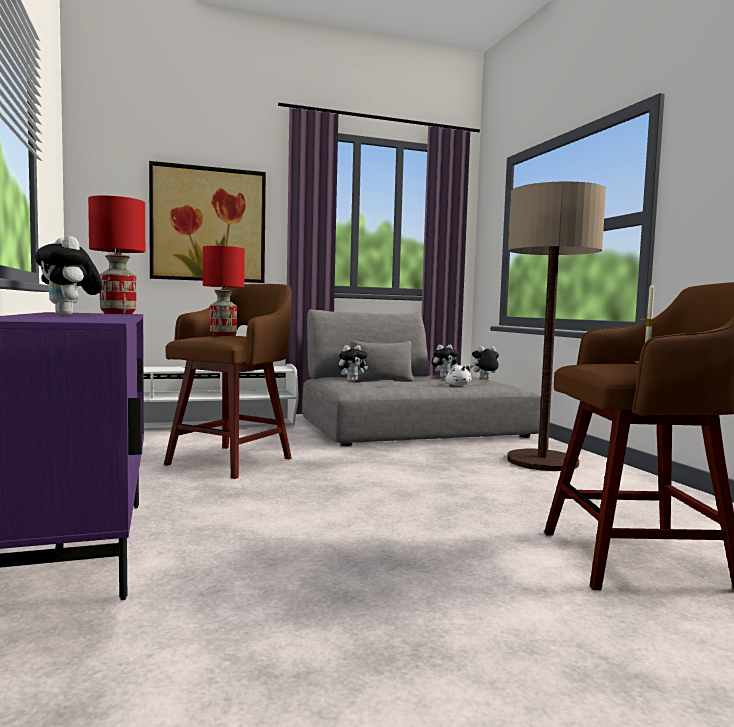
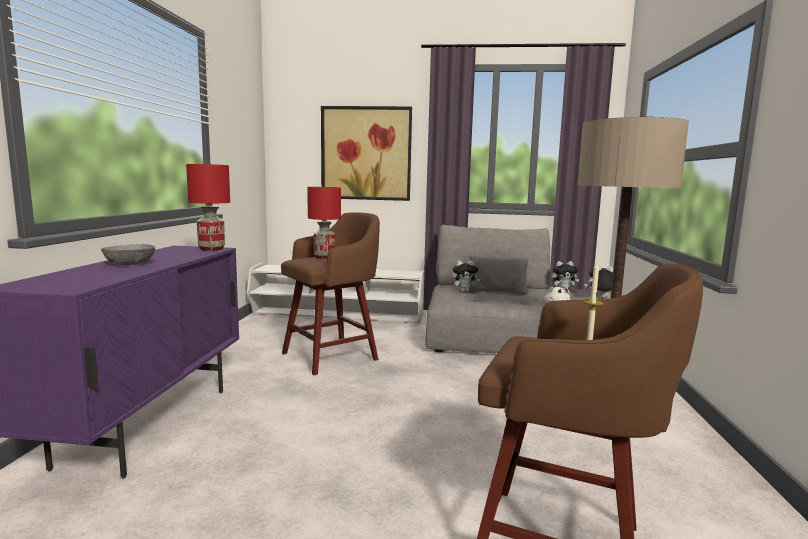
camera: 25 degrees right, 5 degrees up
plush toy [35,236,102,316] -> grey bowl [101,244,155,265]

